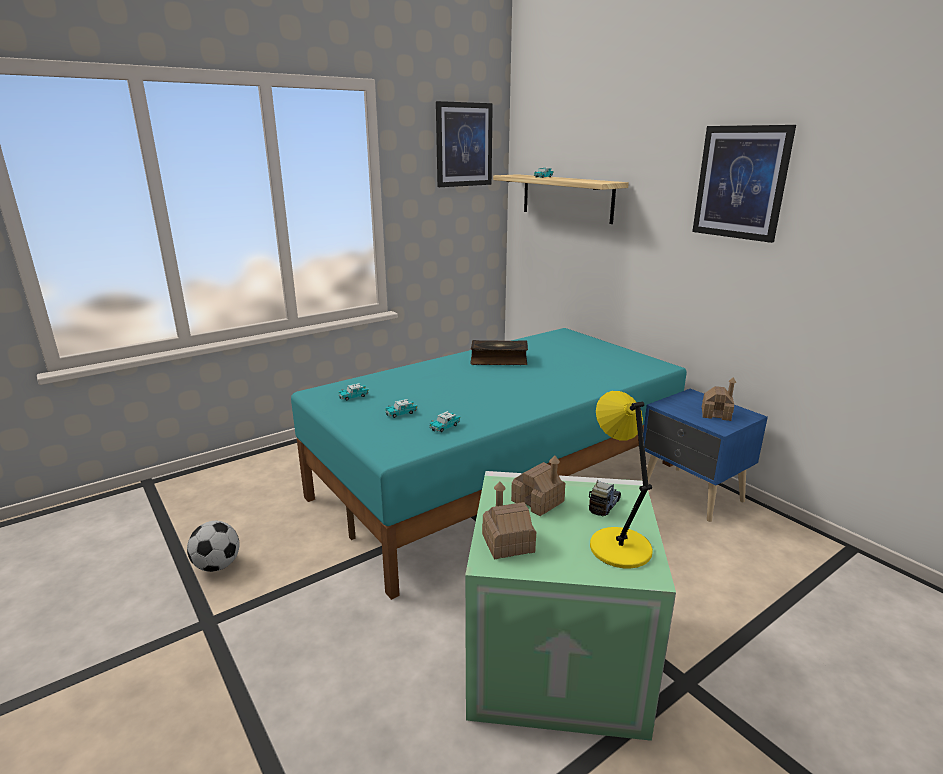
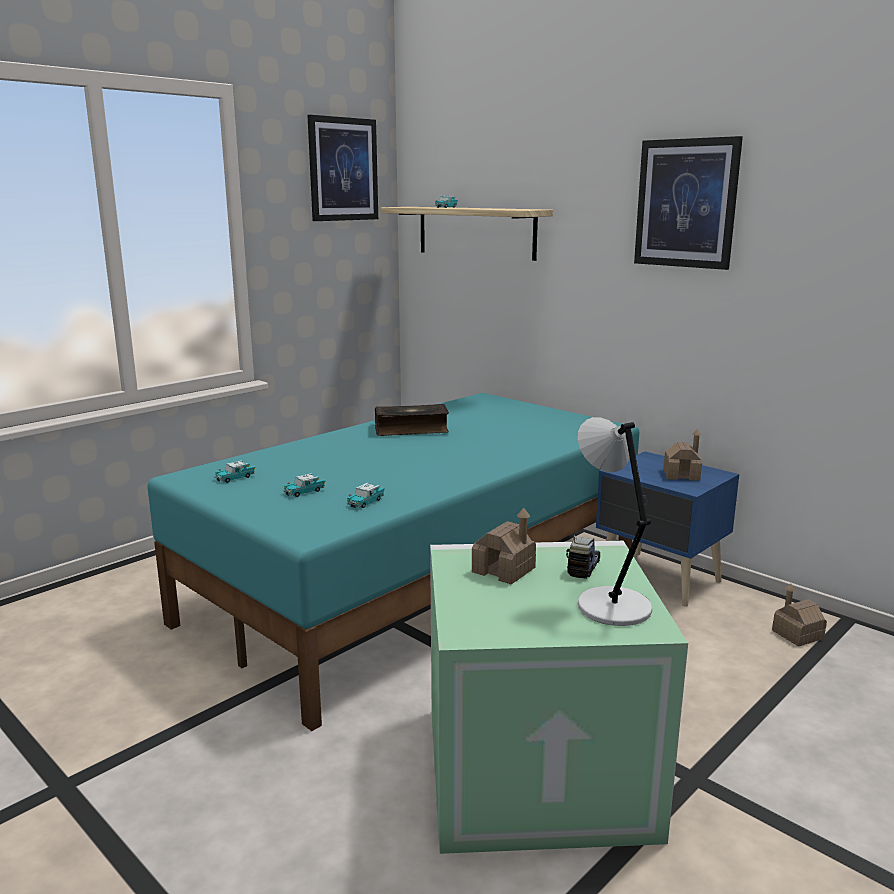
camera: 10 degrees left, 5 degrees down
football [187,521,240,572] -> none
toy house [482,482,536,559] -> toy house moved to [772,584,827,647]
yellow table lamp [590,391,653,568] -> grey table lamp [578,417,652,626]

